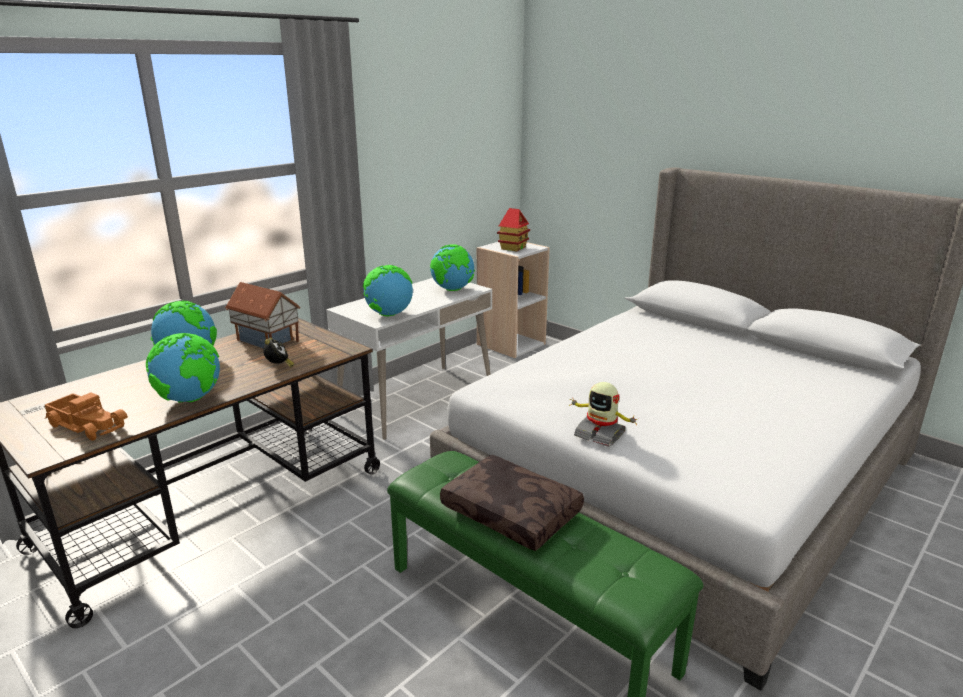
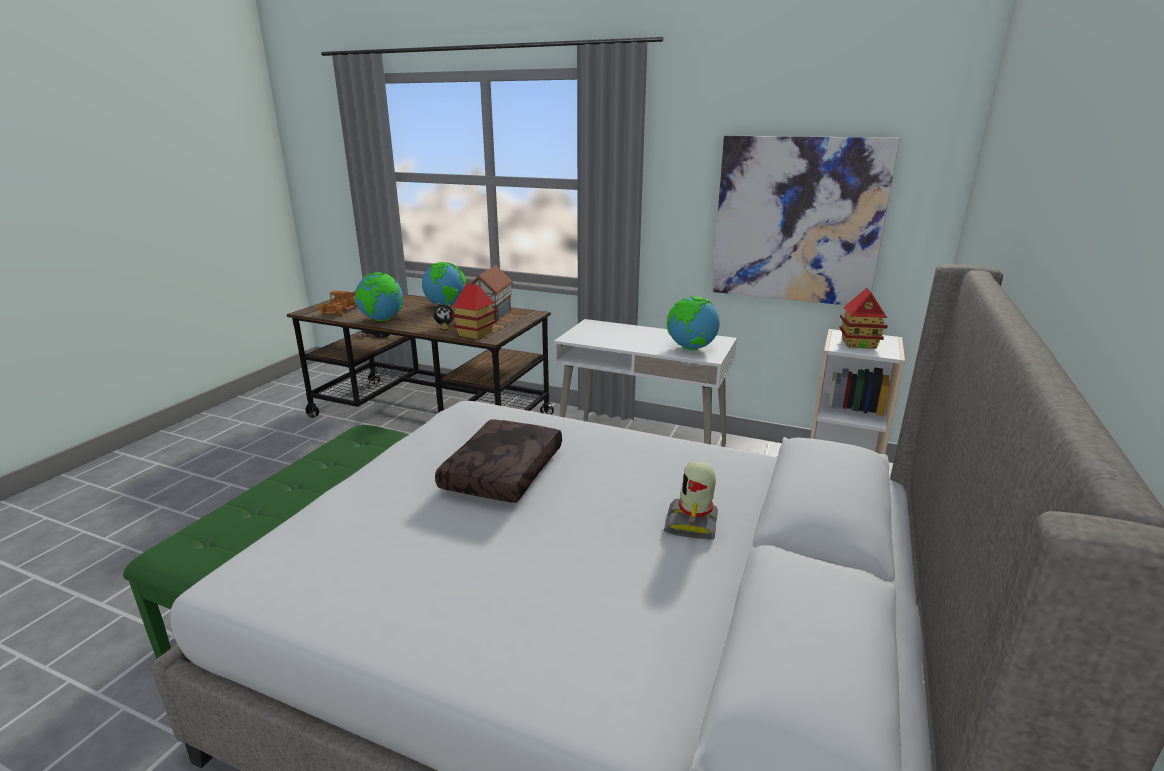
camera: 70 degrees right, 0 degrees up
globe [363,265,413,316] -> none
brown pillow [440,455,584,551] -> brown pillow moved to [435,419,562,503]
toy robot [569,382,639,447] -> toy robot moved to [664,461,718,540]
none -> toy house [451,283,497,339]
none -> picture [711,136,900,305]

